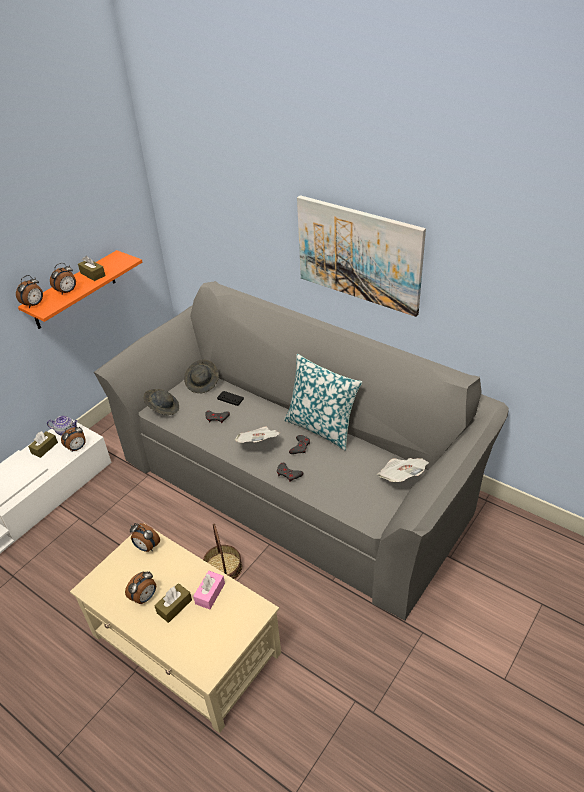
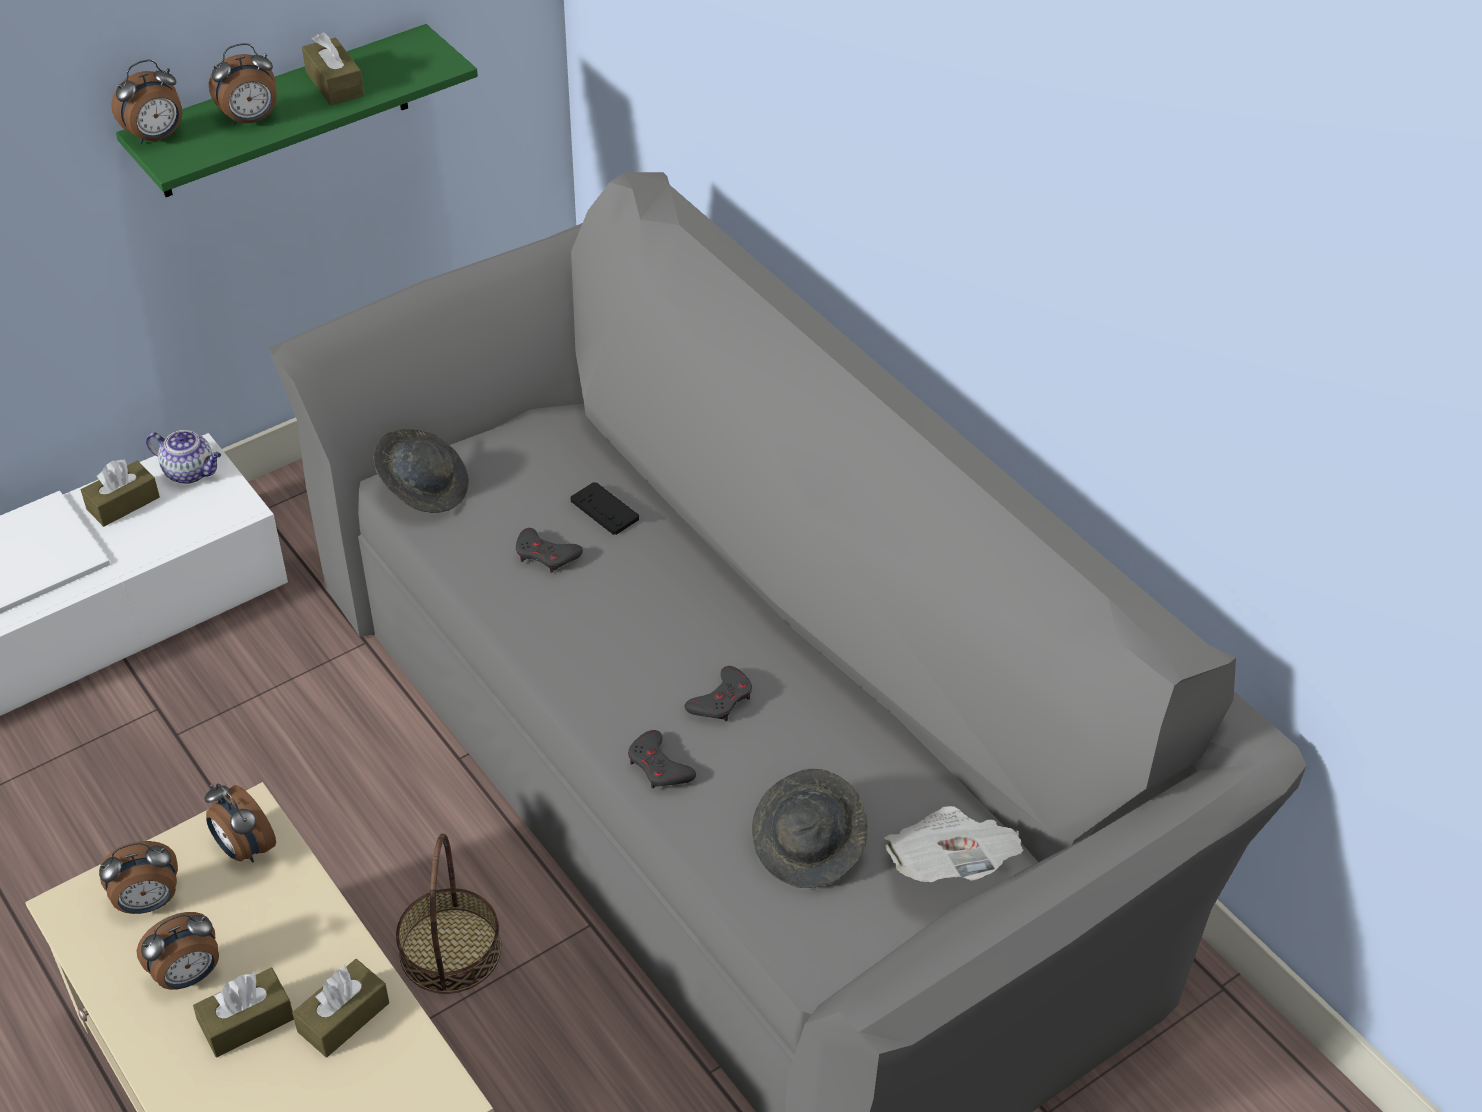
camera: 15 degrees right, 5 degrees up
orange shelf [18,250,142,329] -> green shelf [116,24,478,197]
alarm clock [61,425,86,451] -> alarm clock moved to [99,841,178,914]
grey hat [184,360,219,393] -> grey hat moved to [752,769,868,888]
pink tissue box [193,571,225,609] -> brown tissue box [292,959,389,1057]
newspaper [235,427,280,443] -> none
pillow [284,354,362,451] -> none
picture [297,195,426,317] -> none

